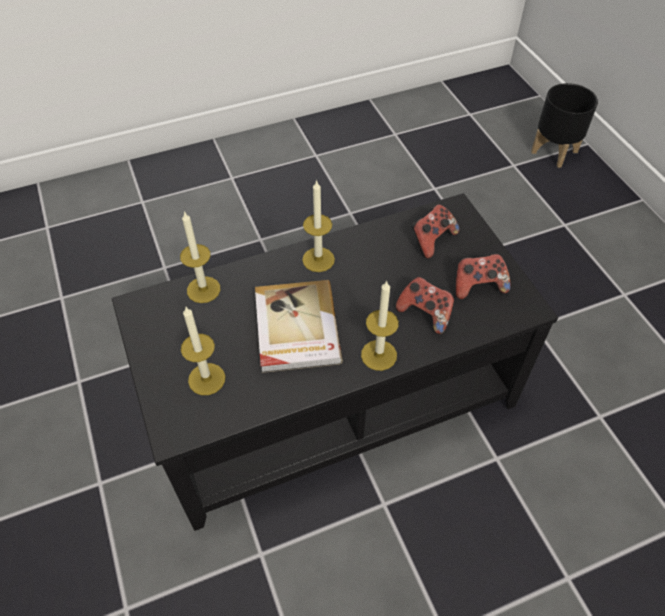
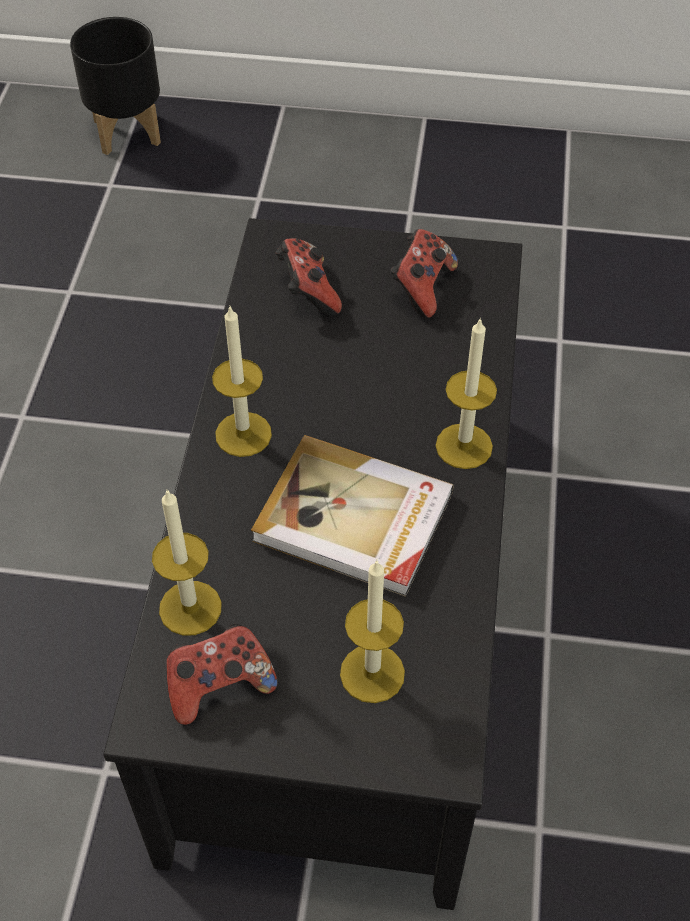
camera: 60 degrees left, 0 degrees up
game controller [396,277,454,334] -> game controller moved to [166,624,278,725]

